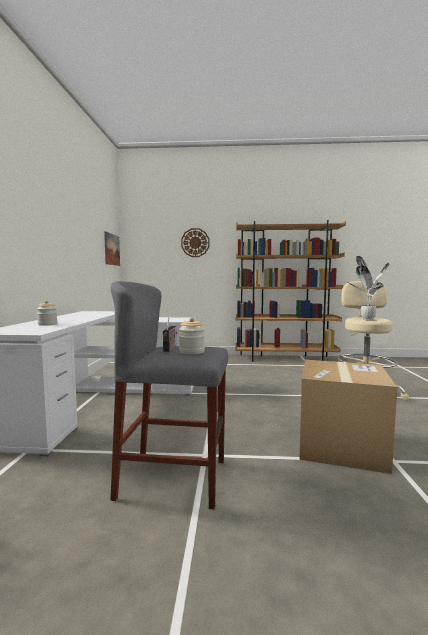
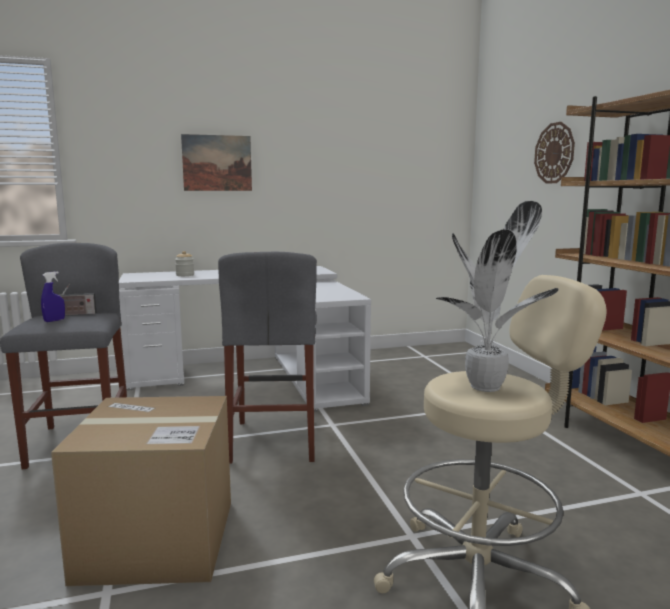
camera: 70 degrees right, 5 degrees up
picture [104,231,120,266] -> picture moved to [181,134,252,191]
jar [179,317,205,354] -> blue spray bottle [41,271,65,322]
none -> grey stool [218,252,317,464]

